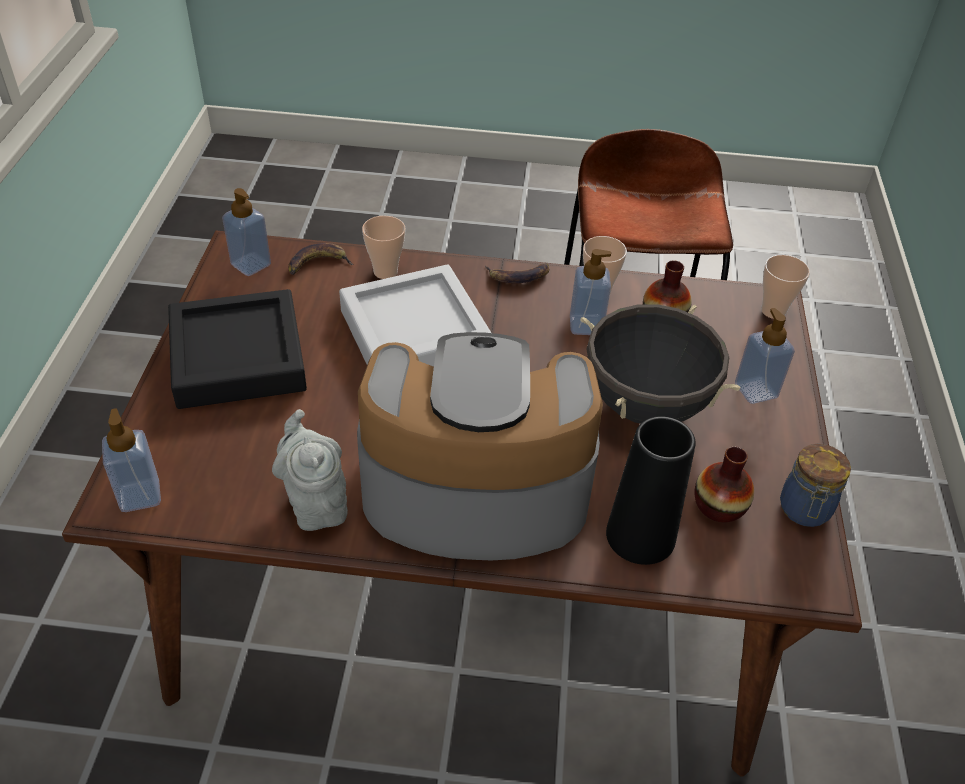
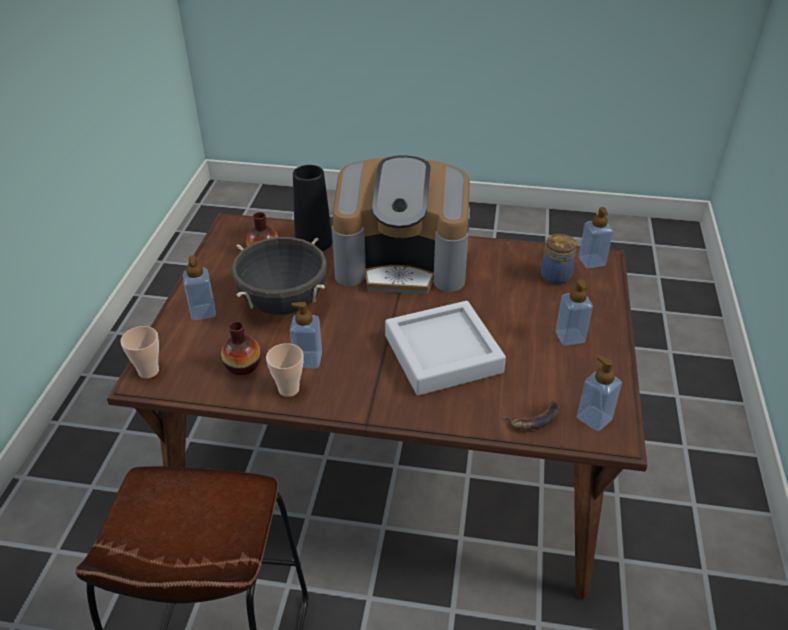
camera: 175 degrees left, 5 degrees down
black tray [168,289,307,409] -> soap dispenser [555,280,593,346]
grey teapot [272,409,348,531] -> none
cup [362,216,405,279] -> none
banana [485,263,549,283] -> none
jar [780,444,851,527] -> jar moved to [541,234,577,284]

